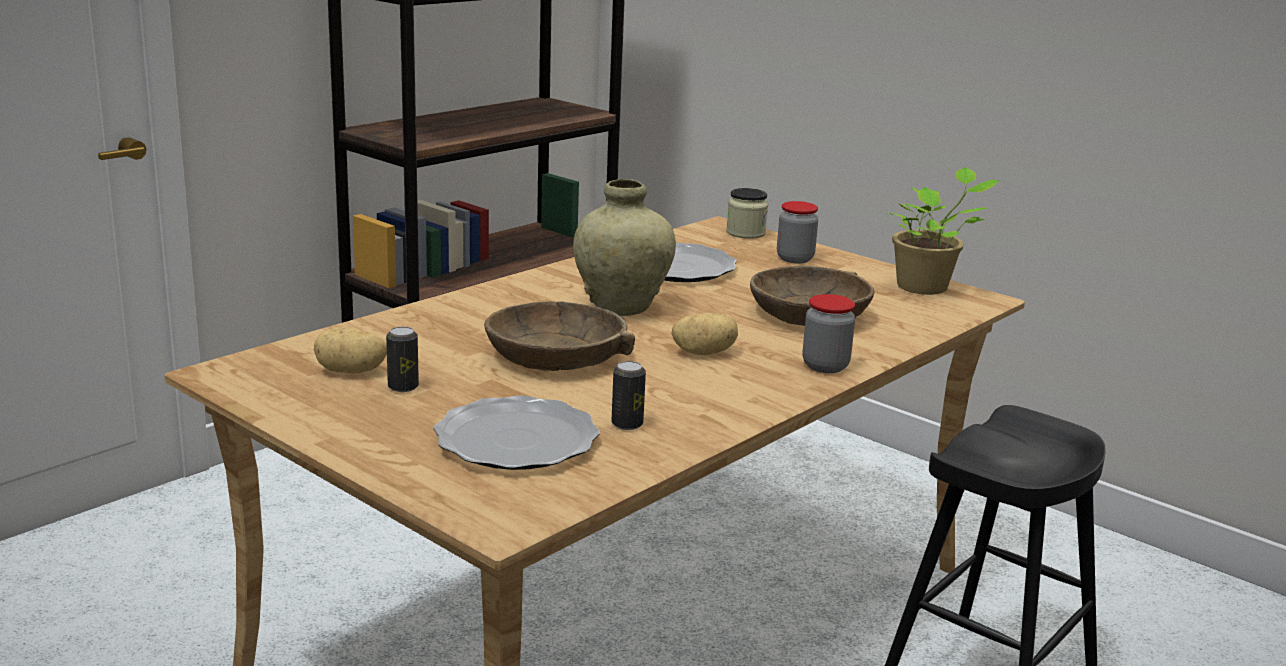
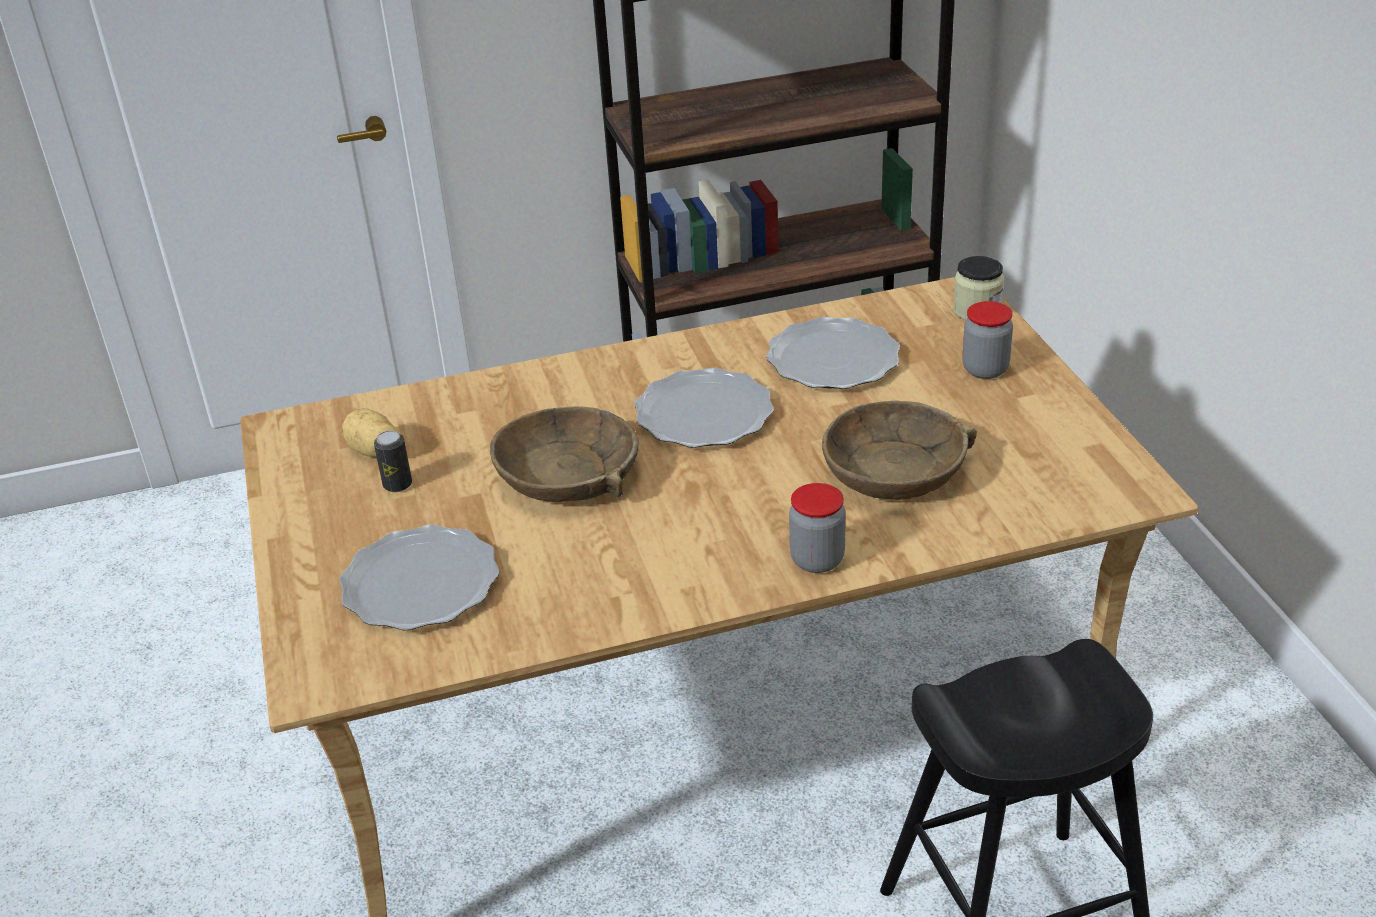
camera: 35 degrees right, 15 degrees up
beige vase [573,179,676,316] -> plate [634,368,774,448]
can [611,361,646,430] -> none
potato [671,313,738,355] -> none
potted plant [888,167,1000,295] -> none

